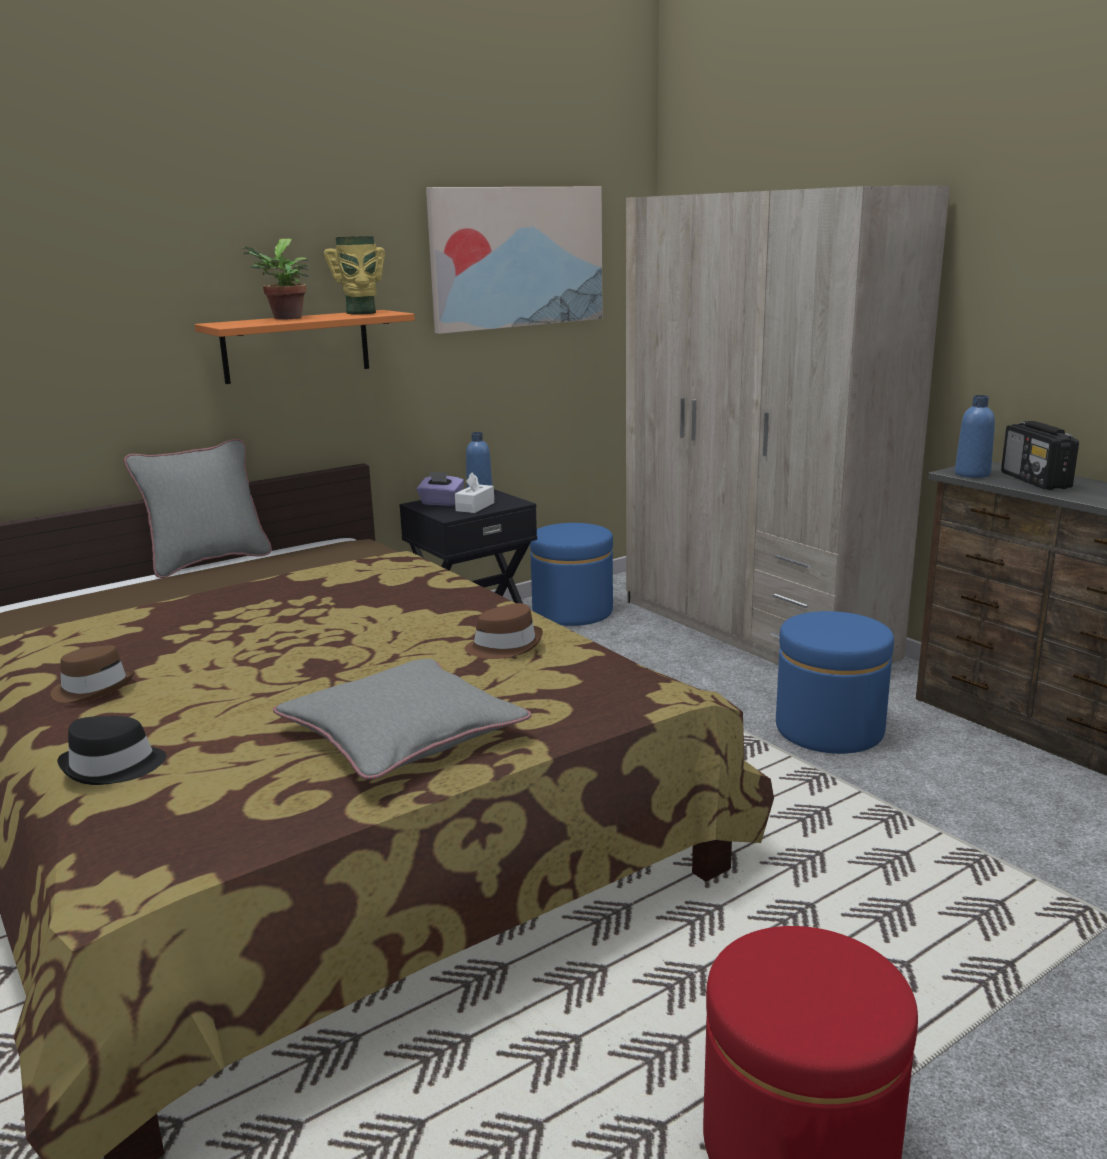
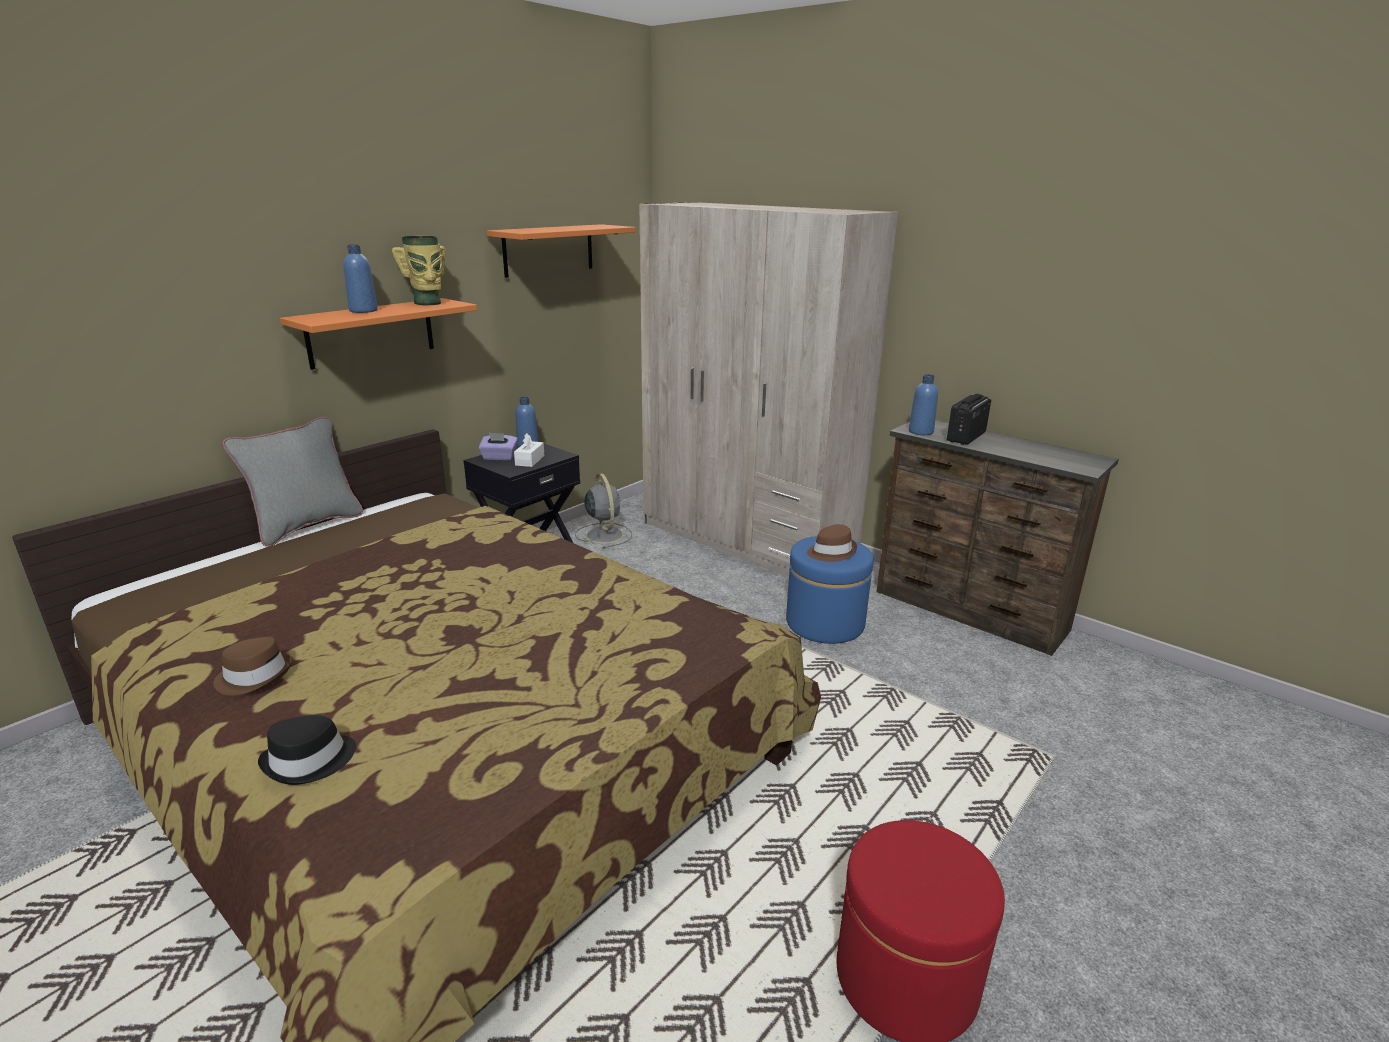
camera: 15 degrees left, 5 degrees up
potted plant [241,239,309,319] -> blue bottle [343,244,378,313]
grey pillow [273,659,531,780] -> none
picture [426,187,603,334] -> orange shelf [487,224,636,278]
brown hat [465,603,543,659] -> brown hat moved to [807,524,857,562]
blue ottoman [530,523,613,626] -> grey fan [575,473,632,549]
radio [1001,421,1079,490] -> radio turned 60 degrees clockwise [947,394,991,445]

